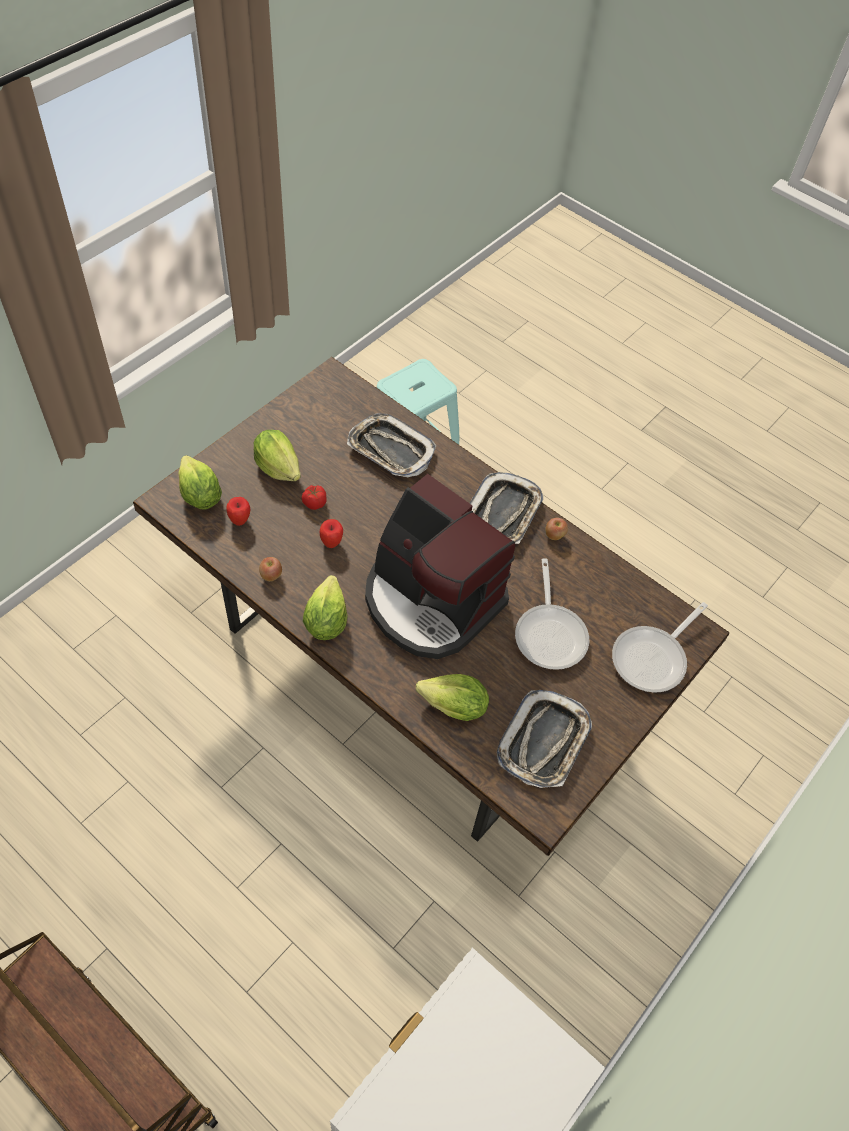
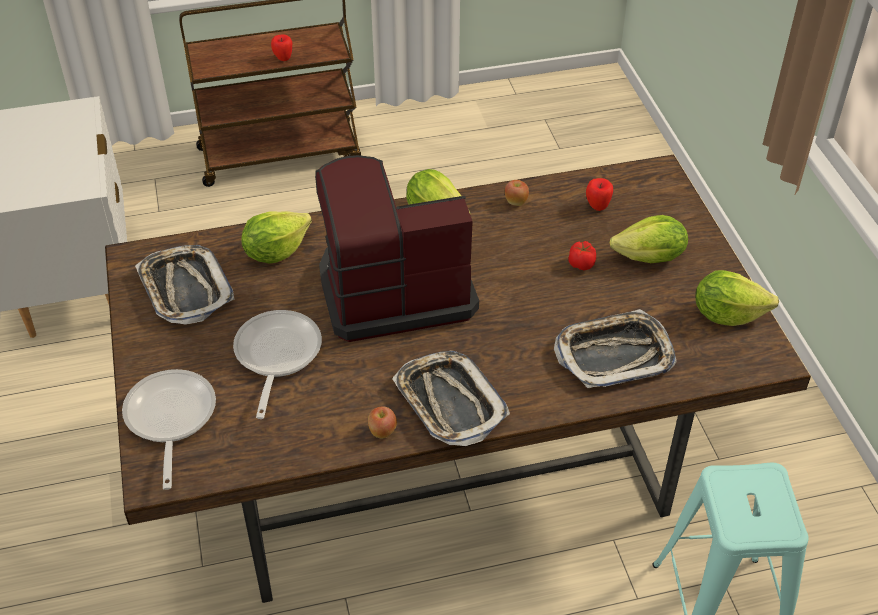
camera: 130 degrees right, 10 degrees down
lettuce [178,455,222,509] -> lettuce moved to [695,270,779,326]
apple [320,519,343,548] -> apple moved to [271,34,292,61]
frying pan [515,558,589,670] -> frying pan turned 60 degrees clockwise [233,310,322,419]

